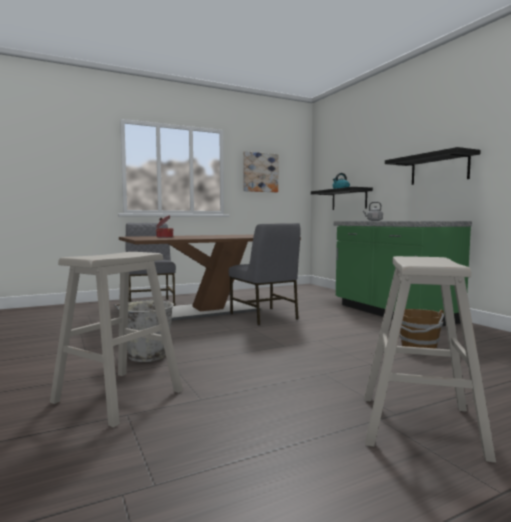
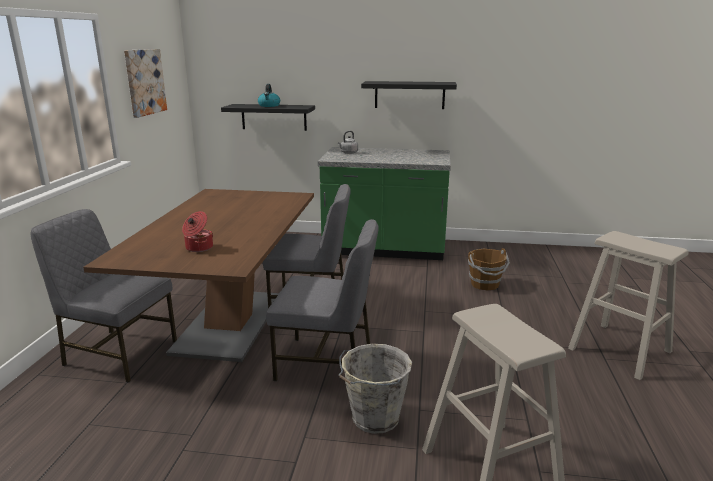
camera: 55 degrees left, 15 degrees up
none -> grey chair [266,219,379,381]

